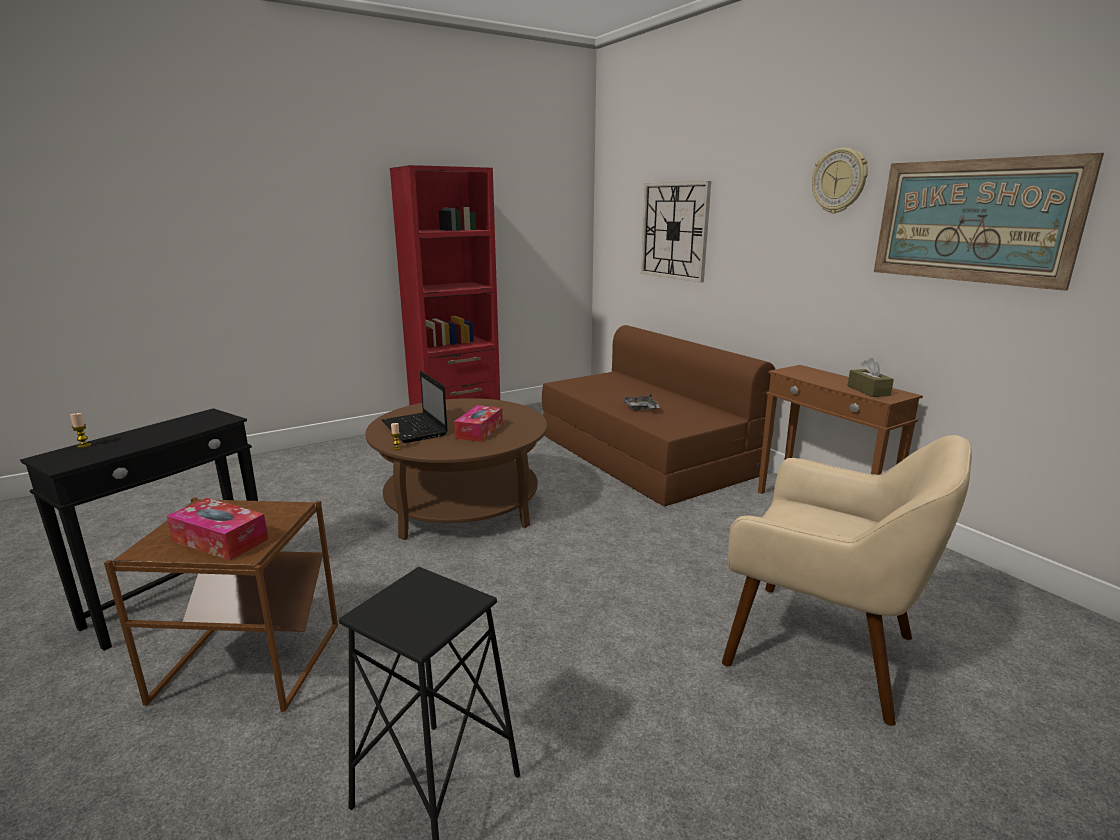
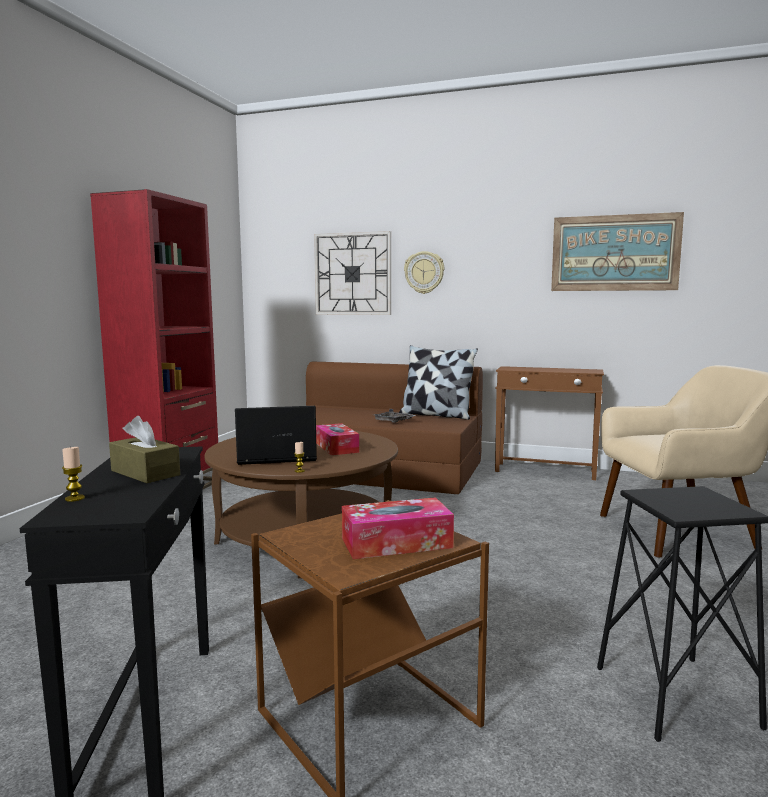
camera: 40 degrees left, 10 degrees down
laptop [382,371,448,443] -> laptop turned 150 degrees clockwise [235,406,317,465]
wall clock [812,148,868,213] -> wall clock moved to [404,251,445,294]
brown tissue box [848,358,894,397] -> brown tissue box moved to [109,416,180,483]
none -> pillow [399,345,478,420]

